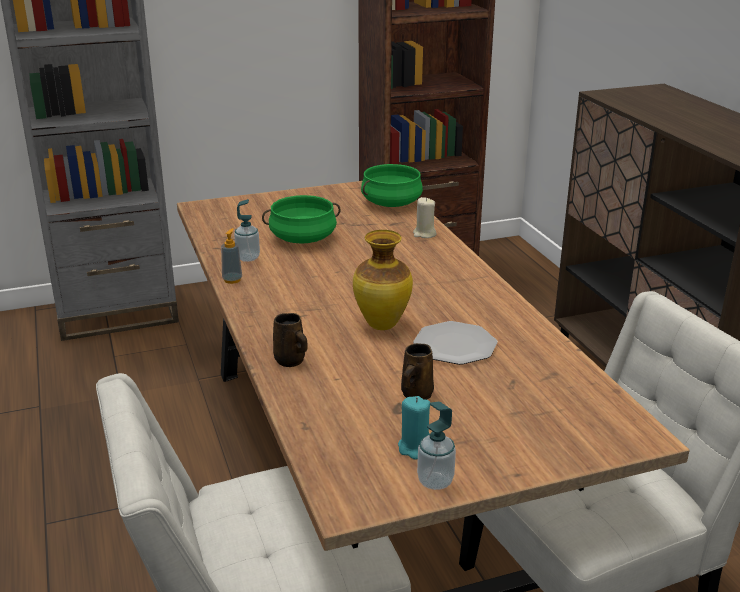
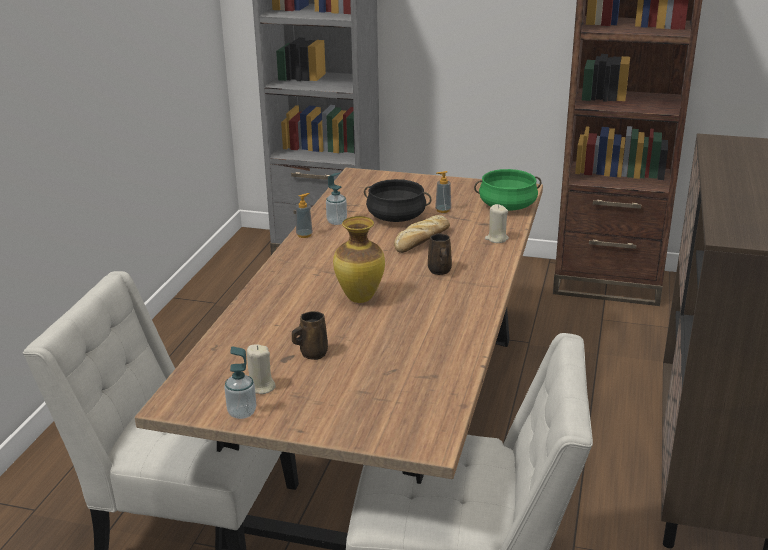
camera: 35 degrees right, 0 degrees up
green cooking pot [262,195,341,244] -> black cooking pot [364,179,432,222]
brown mug [273,313,308,367] -> brown mug moved to [428,233,452,275]
turquoise candle [398,396,430,460] -> beige candle [247,344,276,394]
plate [413,321,498,365] -> none
none -> bread [394,215,450,253]
none -> soap dispenser [435,171,451,213]

